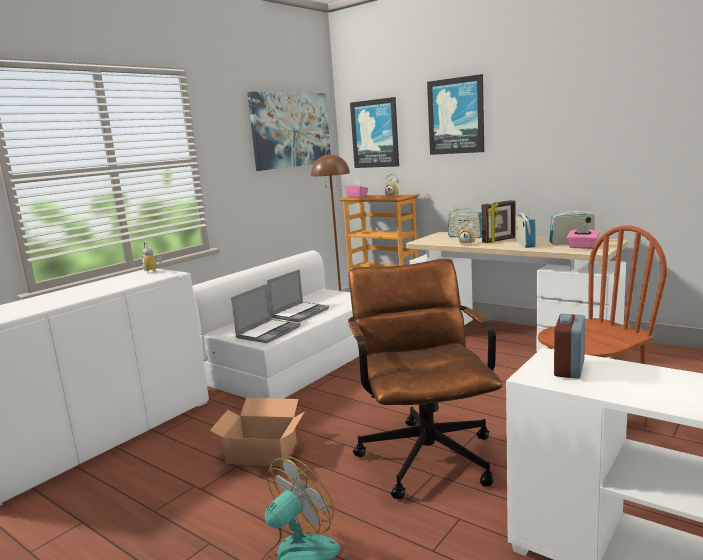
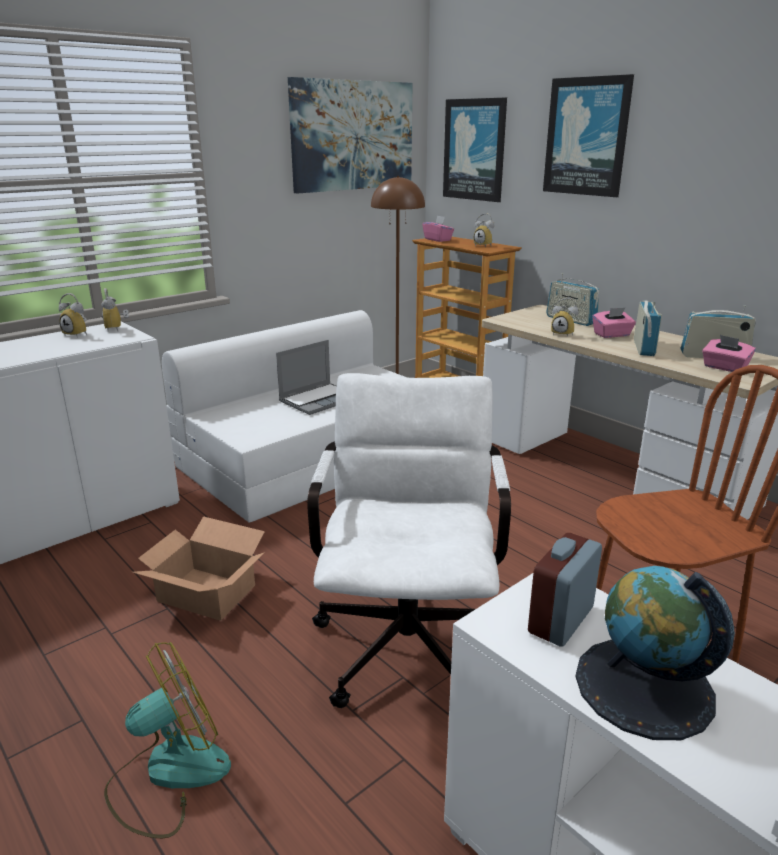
camera: 10 degrees right, 10 degrees up
laptop [231,284,300,343] -> none
brown office chair [348,259,503,499] -> white office chair [307,373,511,708]
picture frame [482,200,516,243] -> pink tissue box [592,307,636,338]
none -> alarm clock [59,293,87,338]
none -> globe [575,566,735,740]

